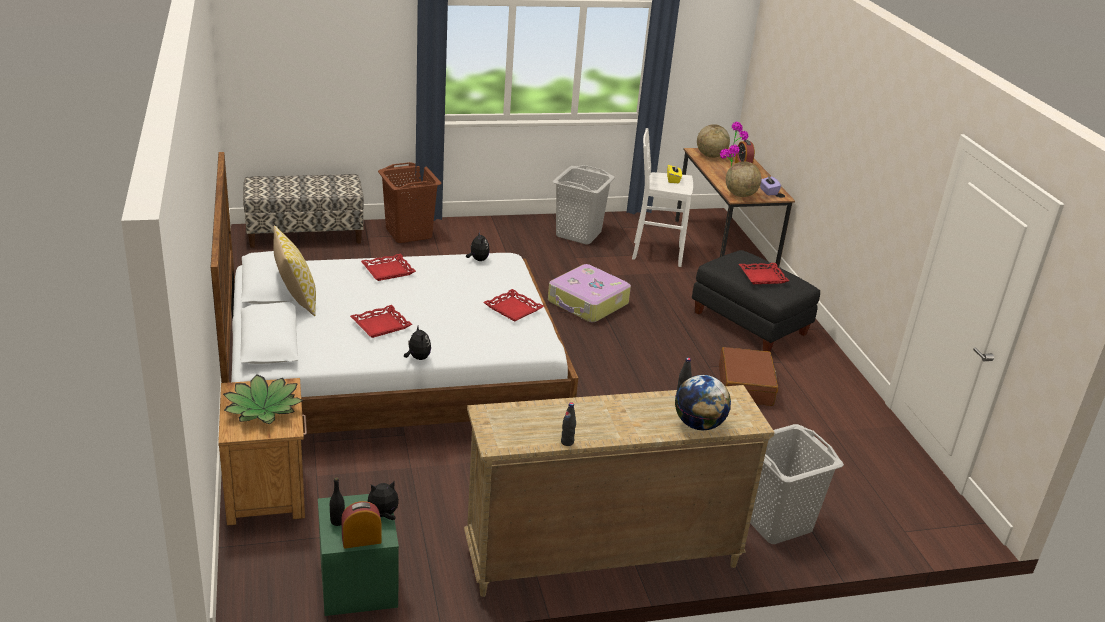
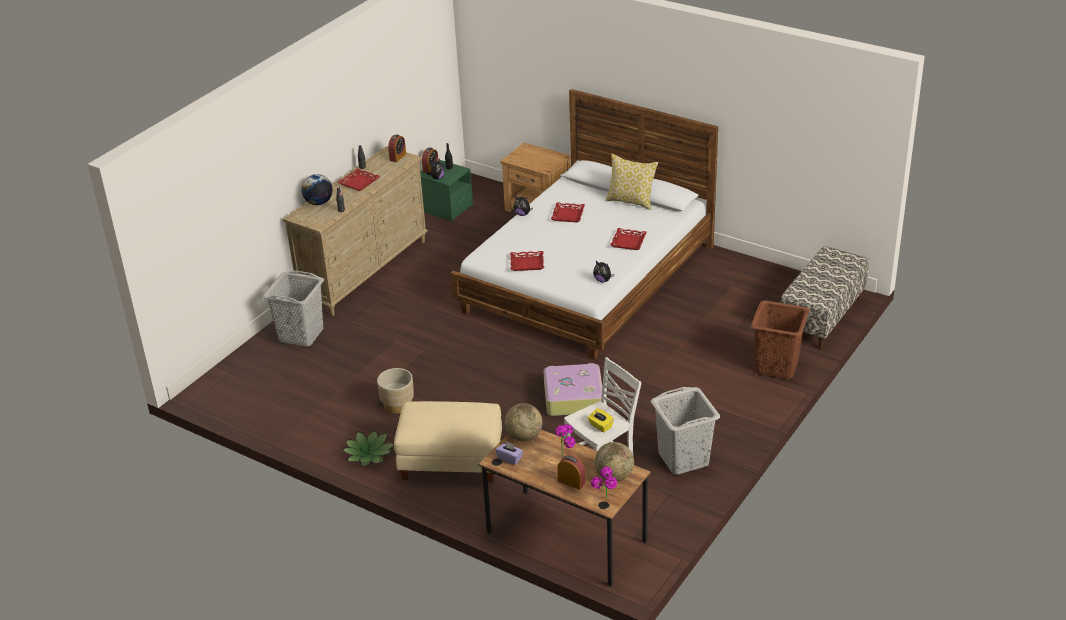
camera: 140 degrees right, 5 degrees up
potted plant [223,374,303,424] -> potted plant moved to [342,430,394,467]
black ottoman [692,250,820,352] -> beige ottoman [394,401,502,482]
brown suitcase [719,347,778,406] -> beige planter [377,368,414,414]
red tray [739,263,789,284] -> red tray moved to [337,169,380,191]
none -> alarm clock [388,134,406,162]

